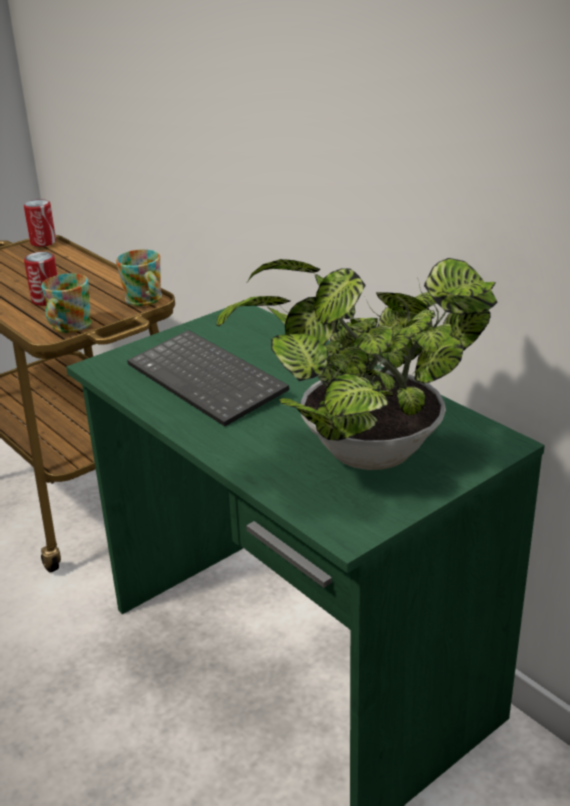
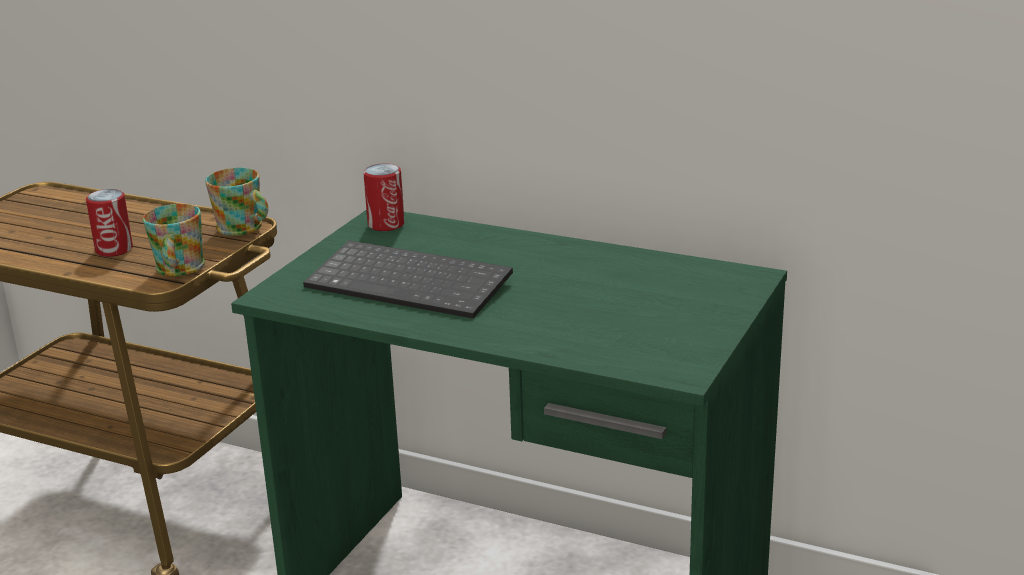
camera: 25 degrees left, 5 degrees down
can [24,199,56,247] -> can moved to [363,163,405,231]
potted plant [216,258,497,470] -> none

